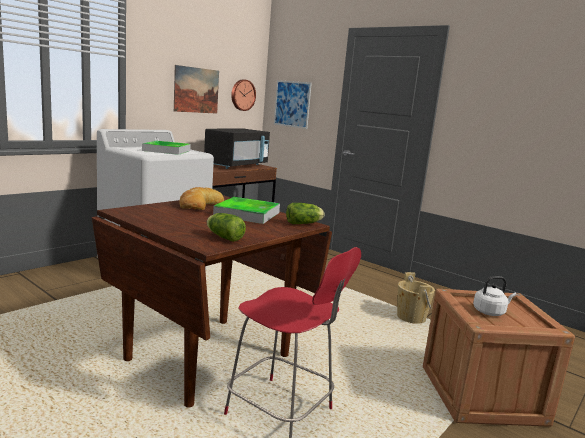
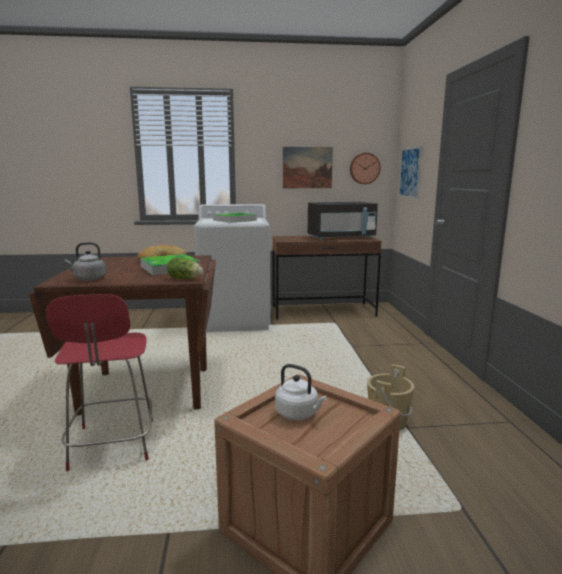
camera: 45 degrees right, 0 degrees up
lettuce [207,213,246,242] -> grey kettle [65,242,106,281]

